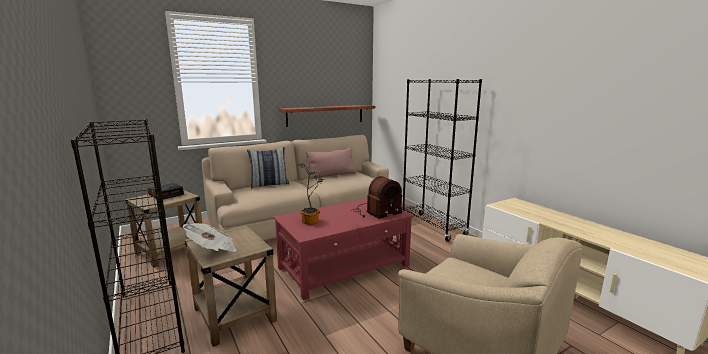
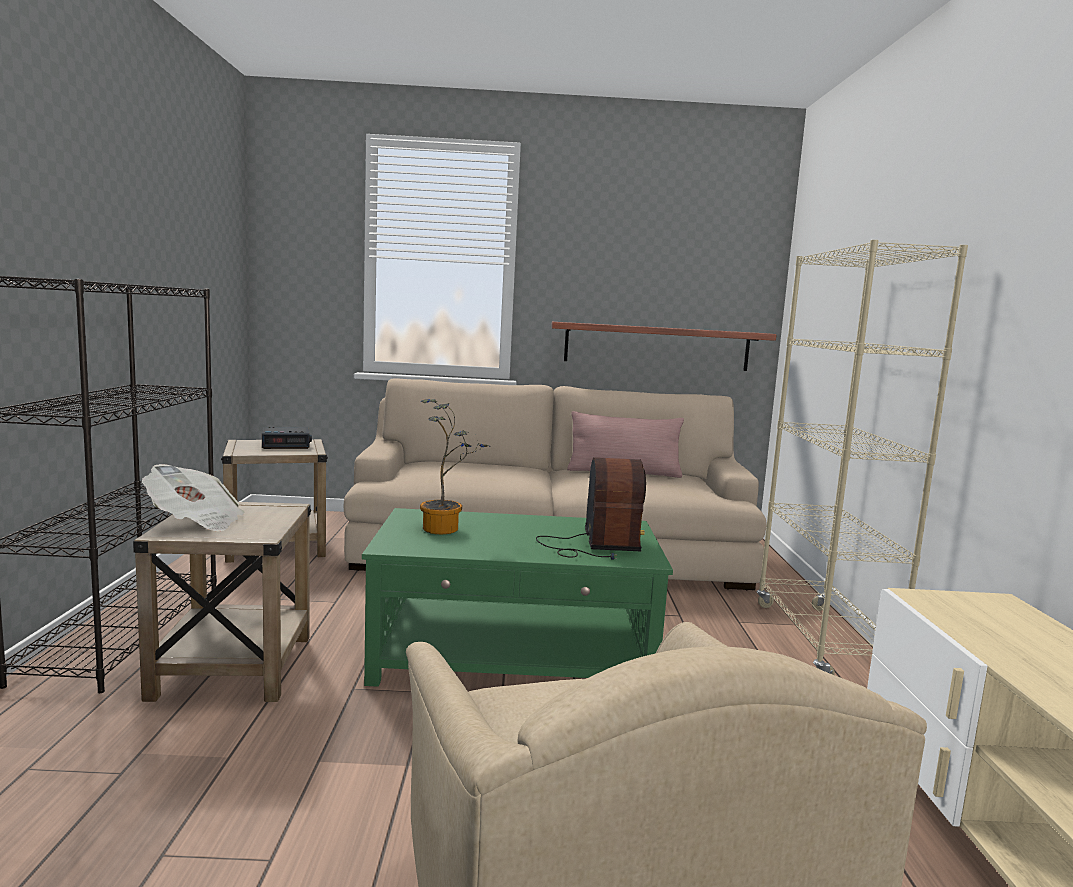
camera: 30 degrees right, 5 degrees down
pillow [247,147,289,188] -> none
red coffee table [273,199,414,300] -> green coffee table [362,508,673,687]
radio [351,176,403,219] -> radio turned 90 degrees counterclockwise [536,457,646,560]
black bookcase [402,79,482,242] -> beige bookcase [757,240,968,675]

